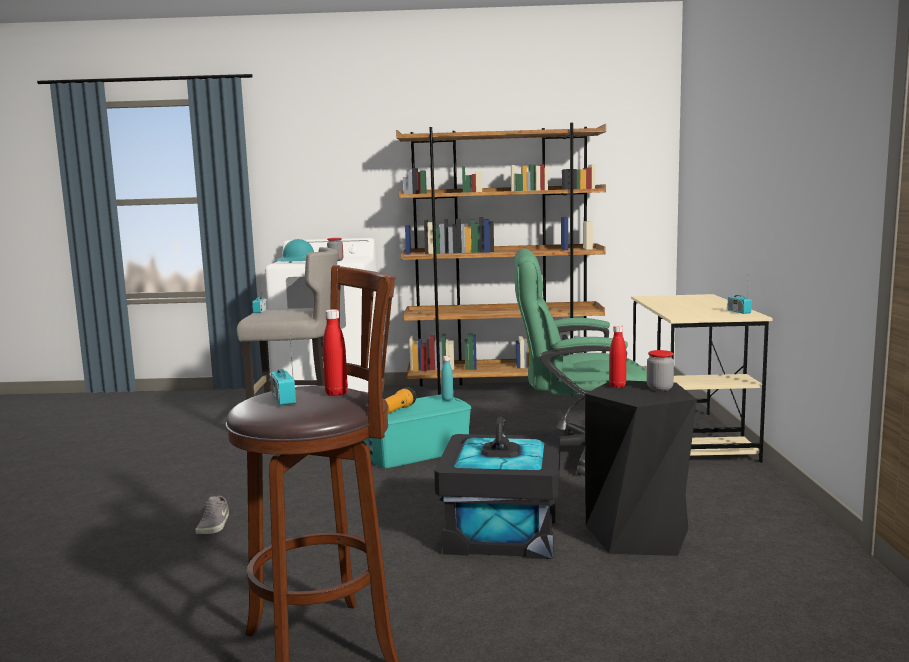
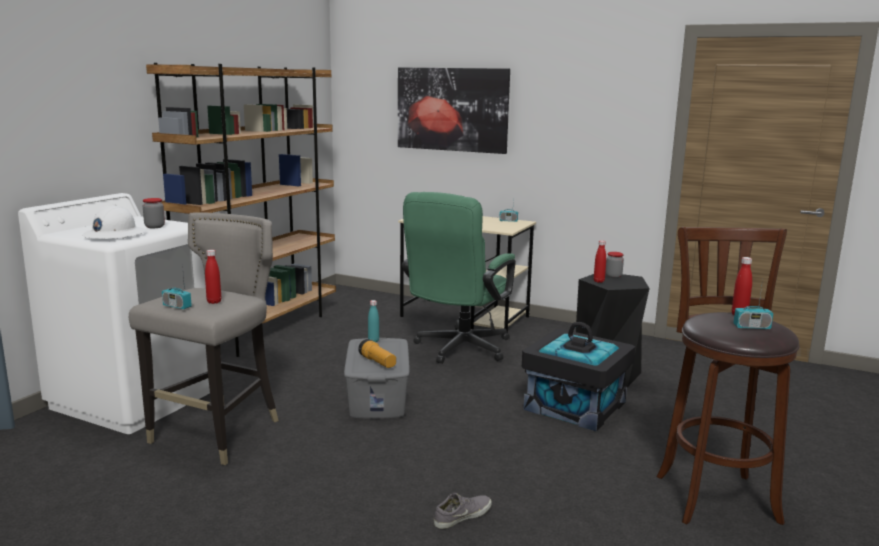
camera: 65 degrees left, 5 degrees up
grey shoe [196,496,229,534] -> grey shoe turned 60 degrees counterclockwise [434,493,492,529]
turquoise hard hat [276,239,314,263] -> white hard hat [82,206,146,239]
turquoise storage box [364,394,472,468] -> grey storage box [344,338,410,419]
none -> red bottle [205,250,221,304]
none -> picture [398,67,510,154]

